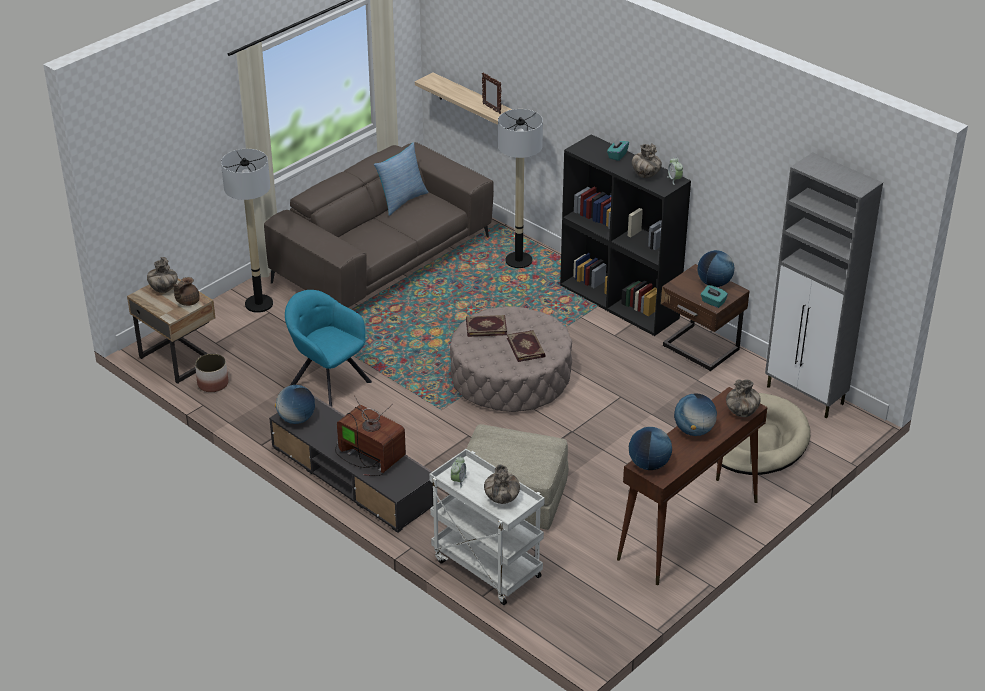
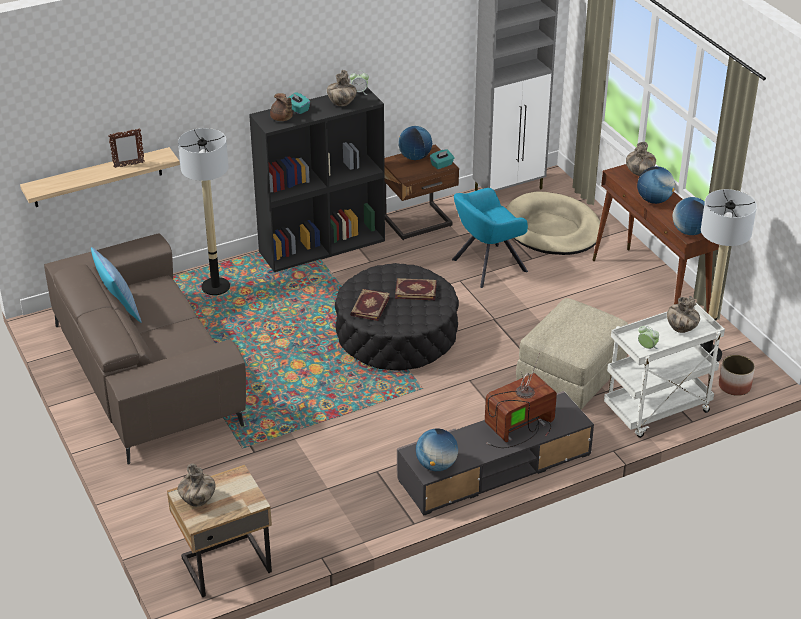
camera: 70 degrees left, 0 degrees up
brown teapot [173,277,200,306] -> brown teapot moved to [270,93,293,121]
planter [195,353,228,392] -> planter moved to [719,355,755,396]
floor lamp [221,149,273,313] -> floor lamp moved to [700,189,757,361]
turquoise armchair [285,290,372,407] -> turquoise armchair moved to [452,188,528,288]
beige ottoman [450,306,572,412] -> black ottoman [335,263,459,371]

